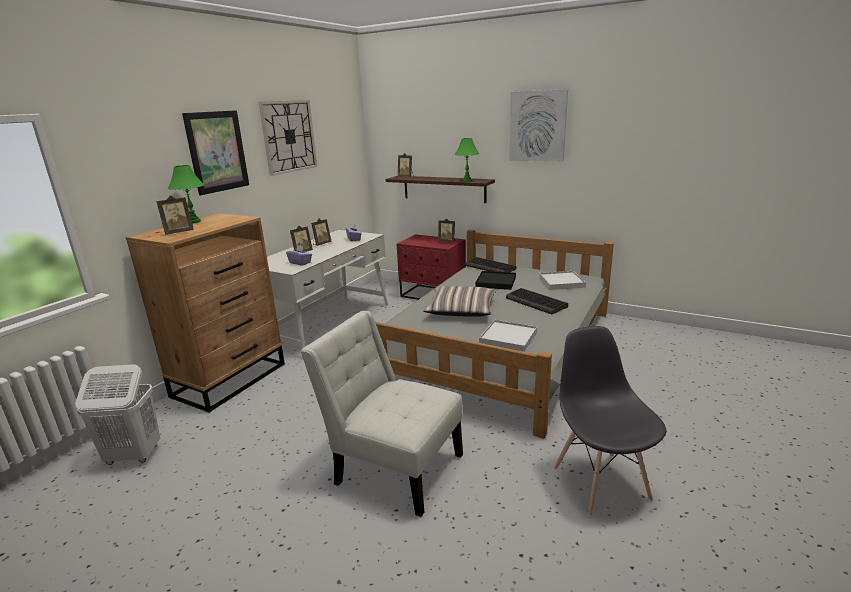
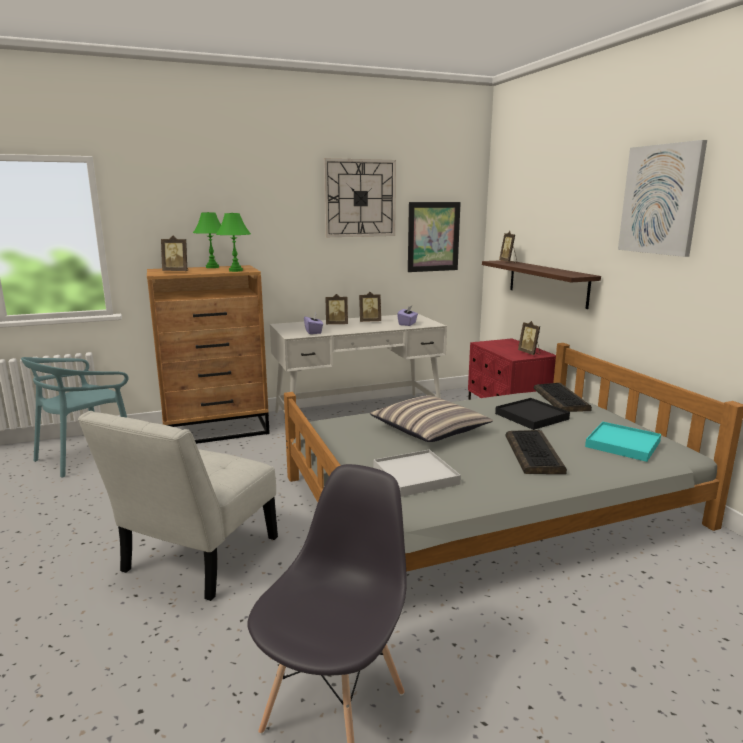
camera: 40 degrees right, 5 degrees down
white laundry basket [75,364,160,465] -> turquoise chair [21,357,129,478]
picture [182,110,249,195] -> picture moved to [408,202,461,272]
white chair [300,311,463,517] -> white chair turned 135 degrees counterclockwise [78,411,278,601]
green table lamp [455,138,479,182] -> green table lamp moved to [216,213,251,272]
white tray [539,271,586,290] -> turquoise tray [585,422,661,462]

